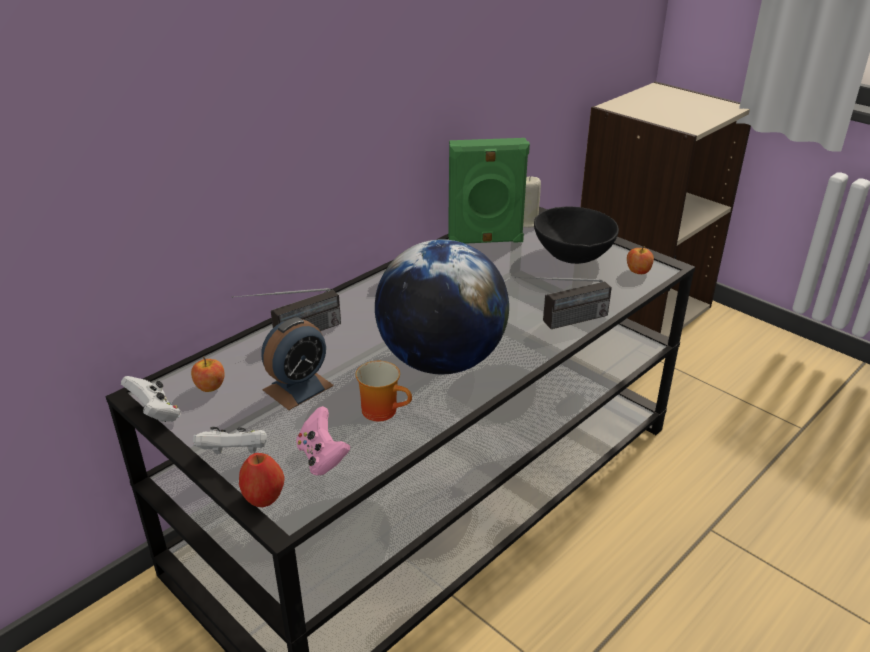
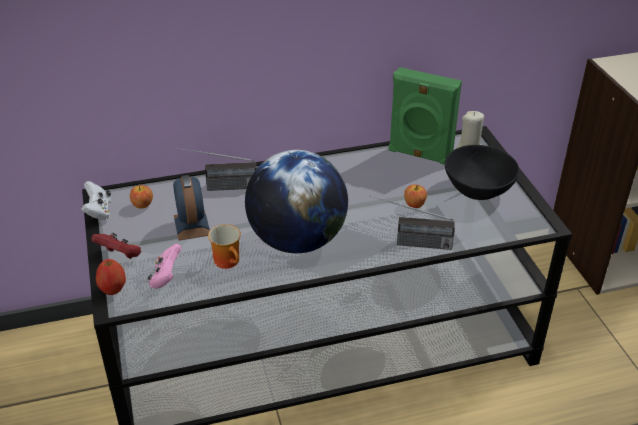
camera: 30 degrees right, 5 degrees up
white game controller [193,427,267,454] -> red game controller [91,233,141,259]
alarm clock [261,317,334,410] -> alarm clock turned 90 degrees clockwise [173,175,210,240]
apple [627,246,654,274] -> apple moved to [404,184,427,208]

